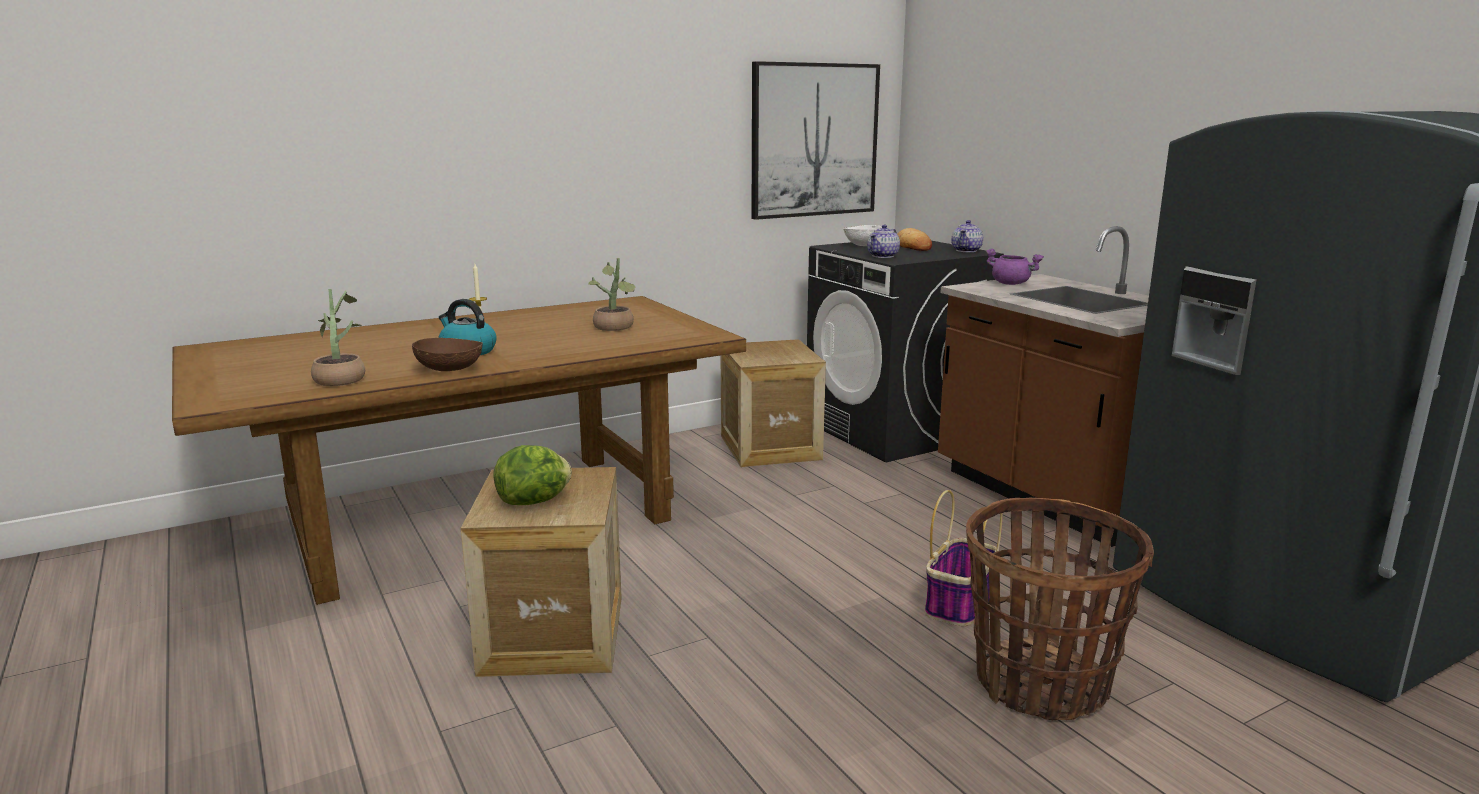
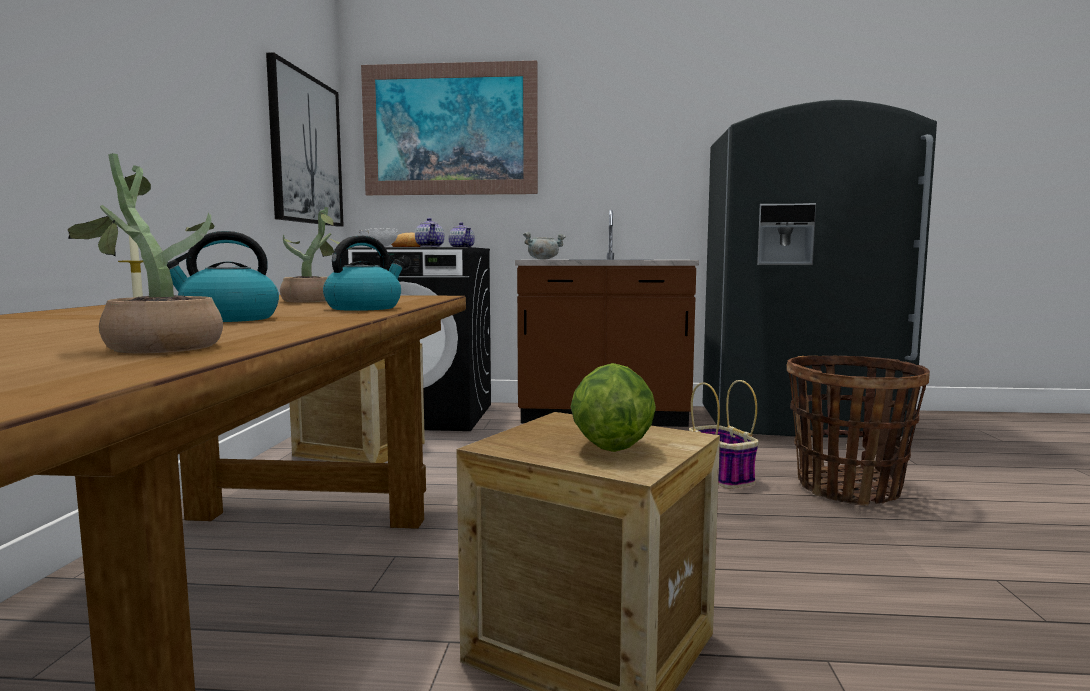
camera: 55 degrees left, 10 degrees down
brown bowl [412,338,483,371] -> none
purple cooking pot [986,249,1044,285] -> grey cooking pot [523,232,566,260]
none -> kettle [323,236,405,311]
none -> picture [361,61,538,195]

